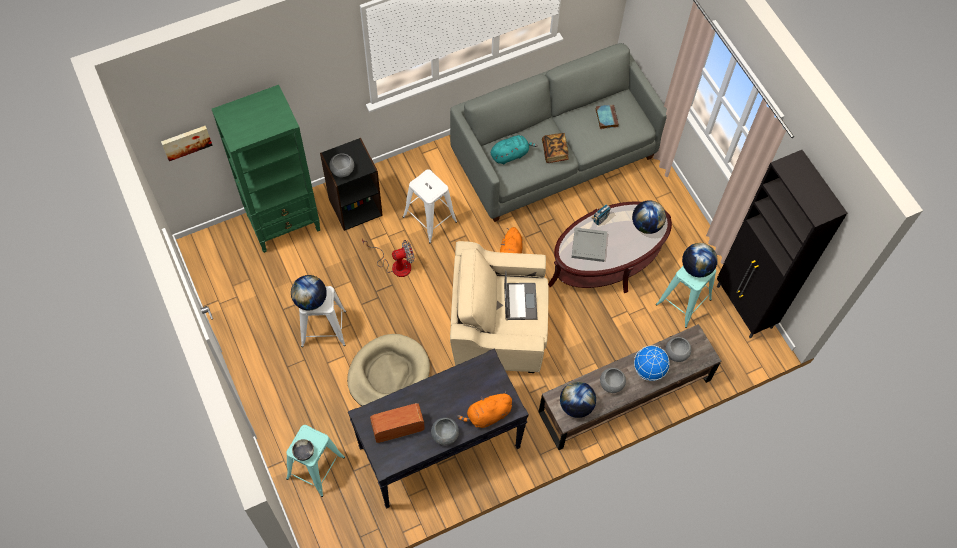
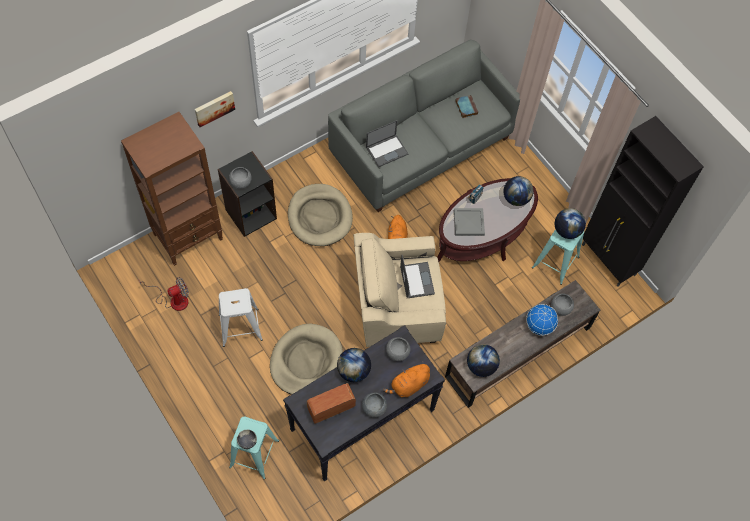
camera: 10 degrees left, 0 degrees up
picture [161,126,213,161] -> picture moved to [195,91,235,127]
green bookcase [212,85,320,253] -> brown bookcase [121,112,223,266]
globe [291,275,327,311] -> globe moved to [337,348,371,382]
fan [362,239,414,277] -> fan moved to [138,277,189,311]
white stool [403,169,457,243] -> beige dog bed [288,184,353,246]
turquoise plush toy [491,135,538,164] -> laptop [366,120,408,167]
book [542,133,568,163] -> none
grey bowl [600,368,626,393] -> grey bowl moved to [386,337,410,361]

